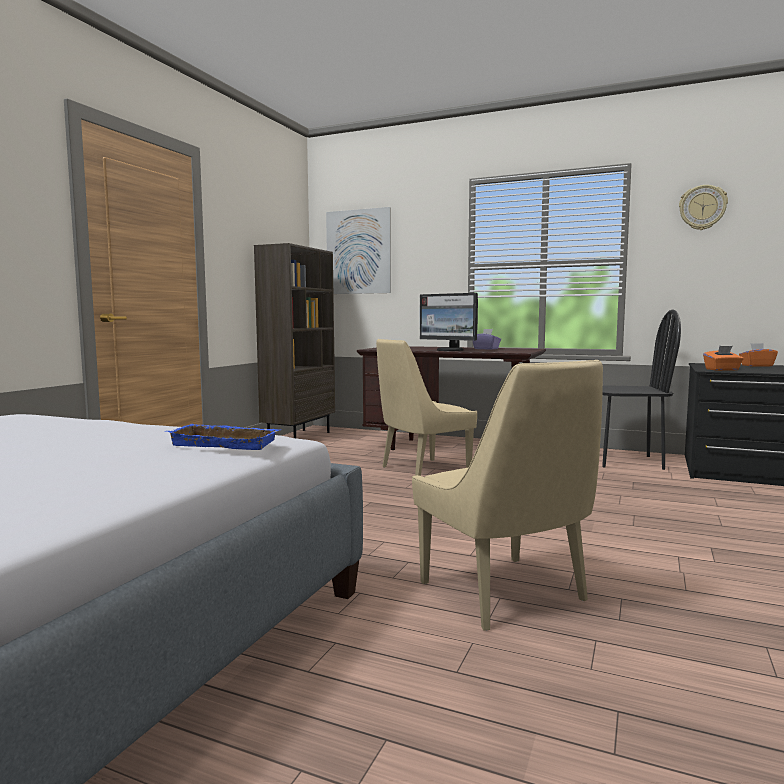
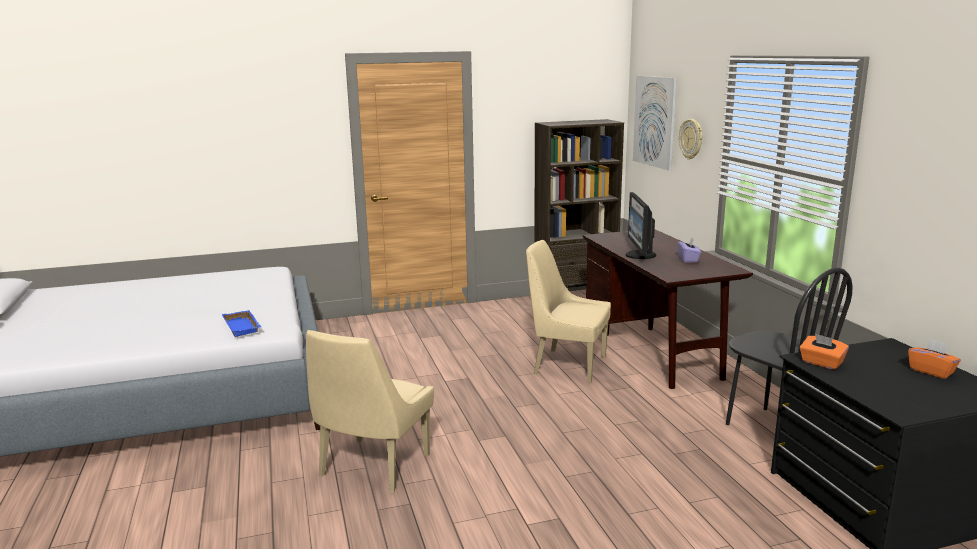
camera: 50 degrees right, 10 degrees up
wall clock [679,185,728,230] -> wall clock moved to [679,119,702,159]

